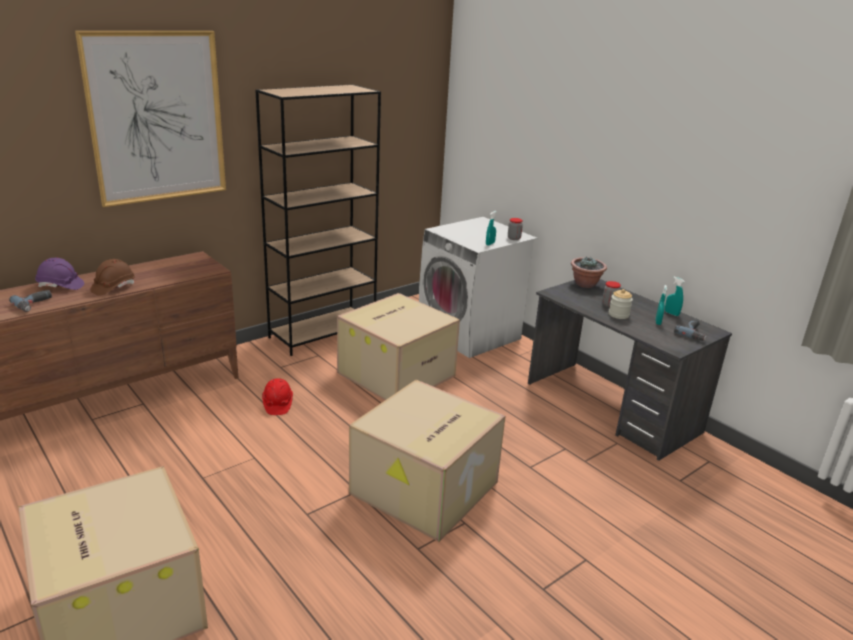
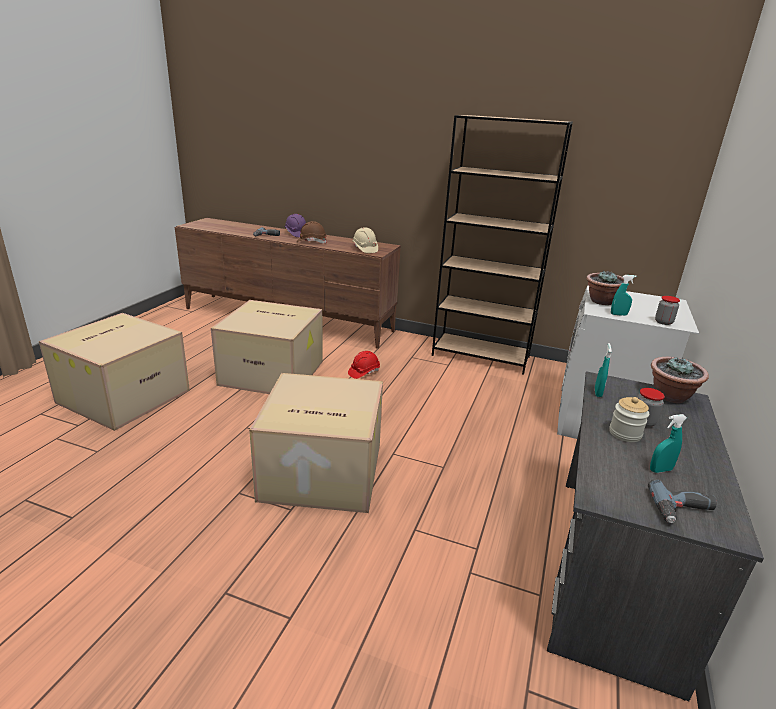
camera: 60 degrees right, 0 degrees up
picture [75,31,226,207] -> none
cardboard box [337,293,460,400] -> cardboard box moved to [211,300,323,394]
turquoise spray bottle [665,277,685,316] -> turquoise spray bottle moved to [595,343,612,397]
none -> beige hard hat [352,227,378,253]
none -> potted plant [586,271,624,305]

